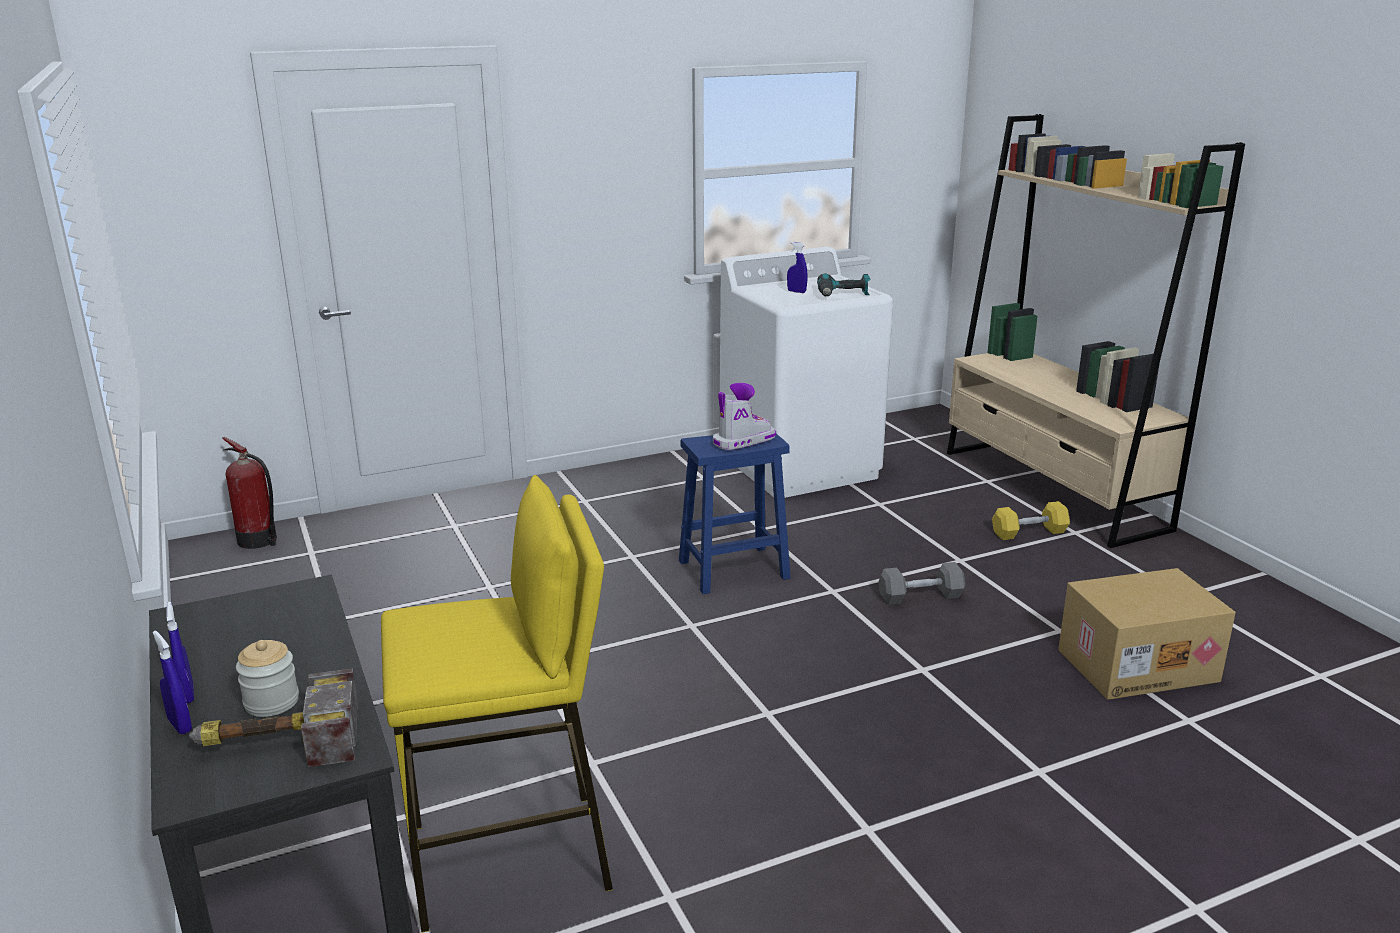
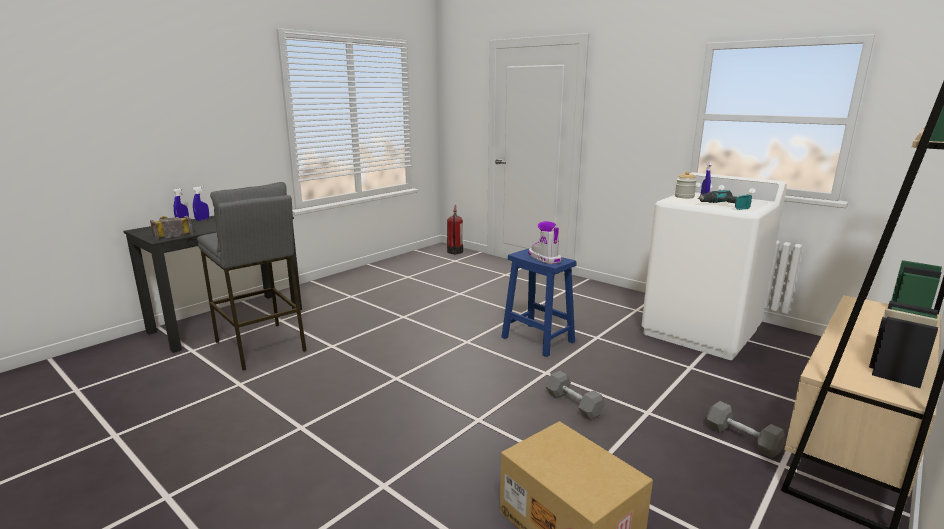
camera: 65 degrees right, 5 degrees down
jar [236,640,299,717] -> jar moved to [675,171,697,198]
yellow stool [381,475,613,933] -> grey stool [197,182,307,371]
boot [713,383,776,450] -> boot turned 150 degrees counterclockwise [528,221,562,264]
yellow dumbbell [992,501,1070,540] -> grey dumbbell [707,401,785,458]

